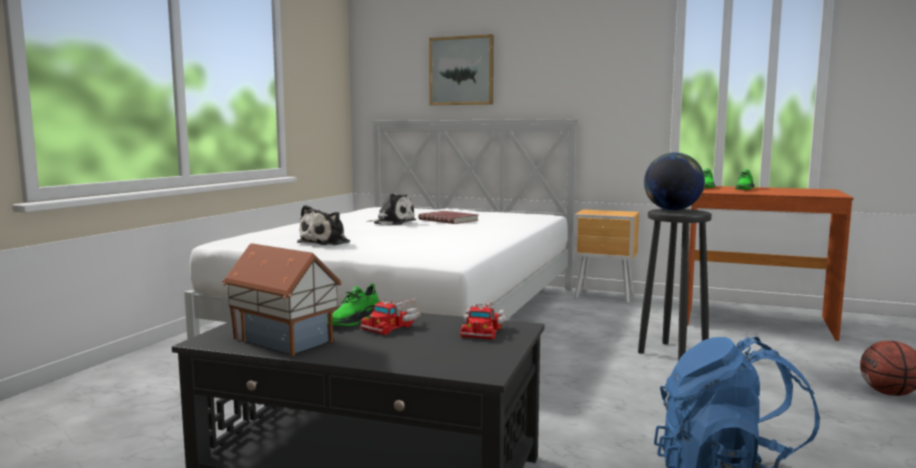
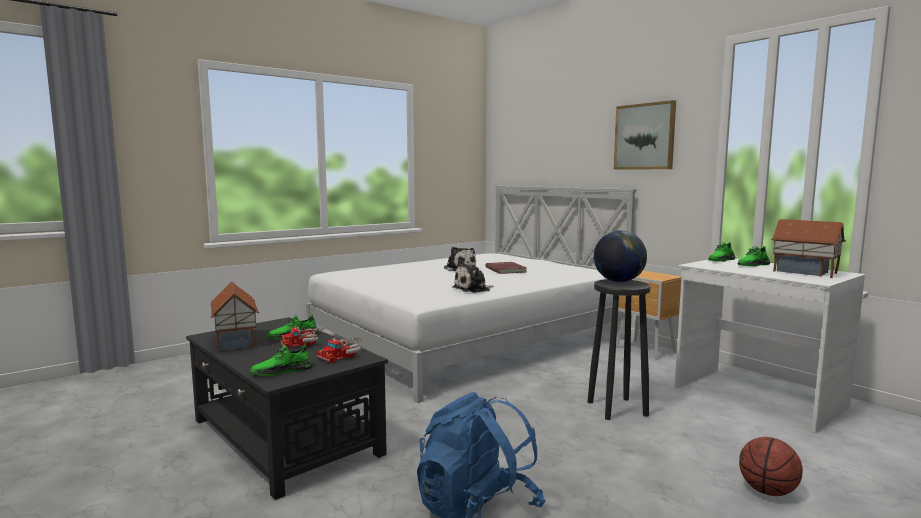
camera: 30 degrees right, 0 degrees up
plush toy [297,205,350,246] -> plush toy moved to [452,260,494,293]
picture [429,34,494,106] -> picture moved to [614,100,676,170]
brown desk [687,186,854,341] -> white desk [675,259,865,433]
none -> green shoe [251,343,313,376]
none -> toy house [771,219,846,278]

